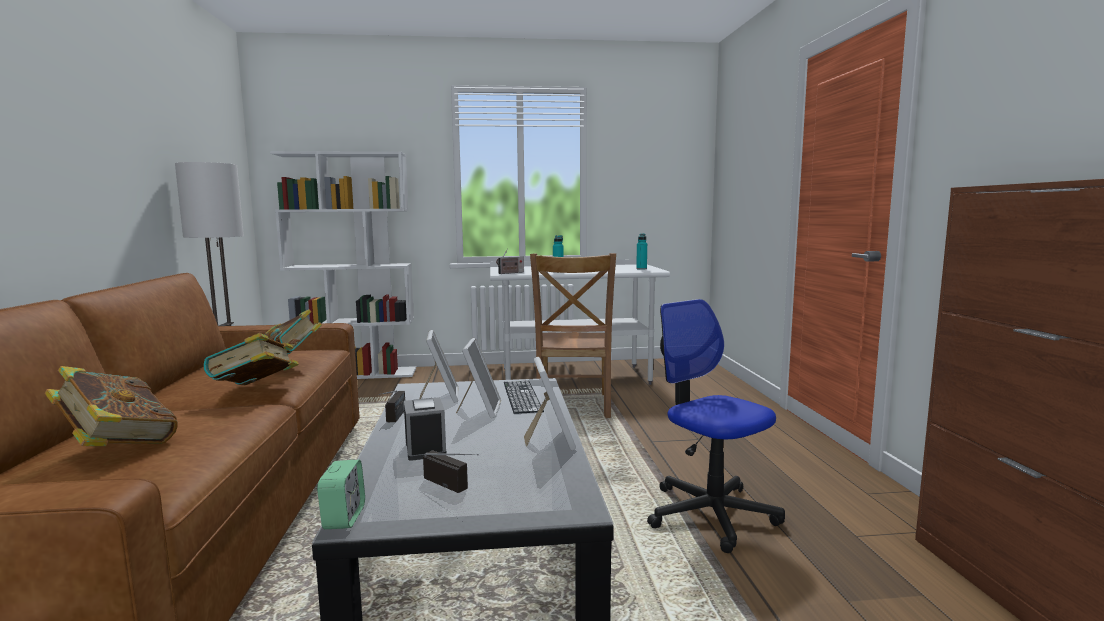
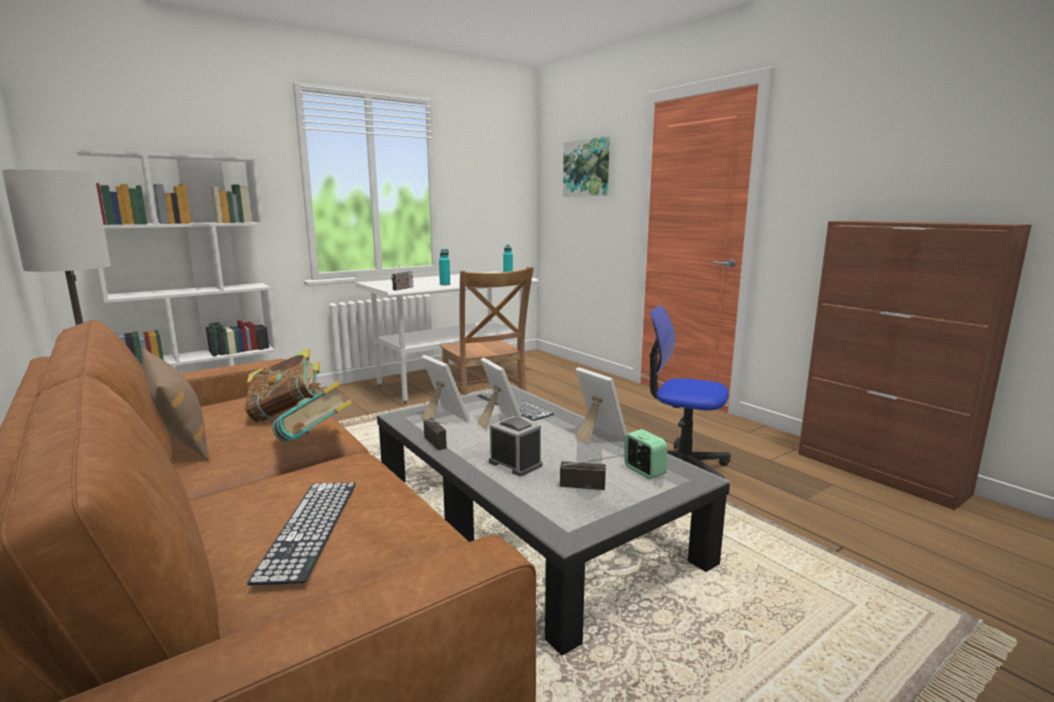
camera: 30 degrees left, 5 degrees up
book [45,366,178,446] -> keyboard [247,483,356,585]
alarm clock [317,460,365,529] -> alarm clock moved to [624,429,668,479]
none -> brown pillow [142,348,209,461]
none -> picture [563,136,610,196]

